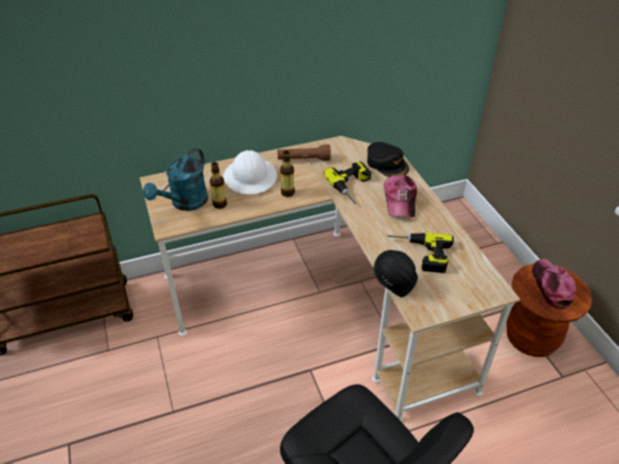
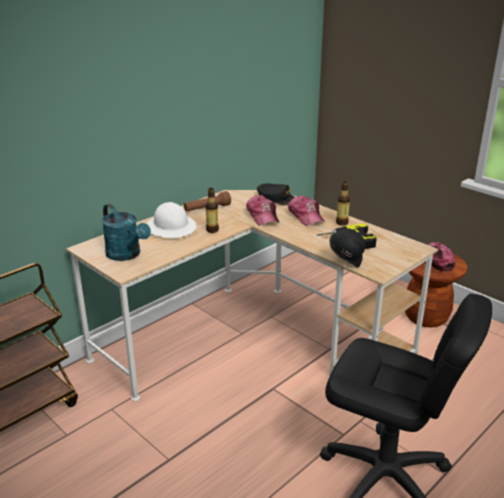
camera: 25 degrees left, 15 degrees down
turquoise watering can [143,148,208,211] -> turquoise watering can turned 45 degrees counterclockwise [102,204,151,261]
bottle [210,162,227,209] -> bottle moved to [336,181,350,226]
power drill [324,161,371,204] -> cap [246,195,279,226]

